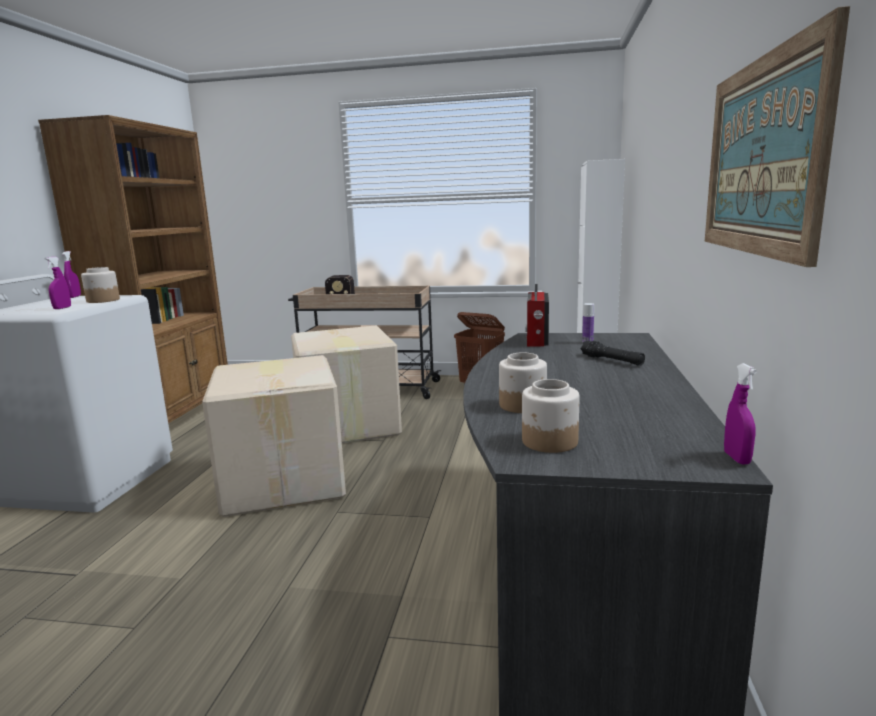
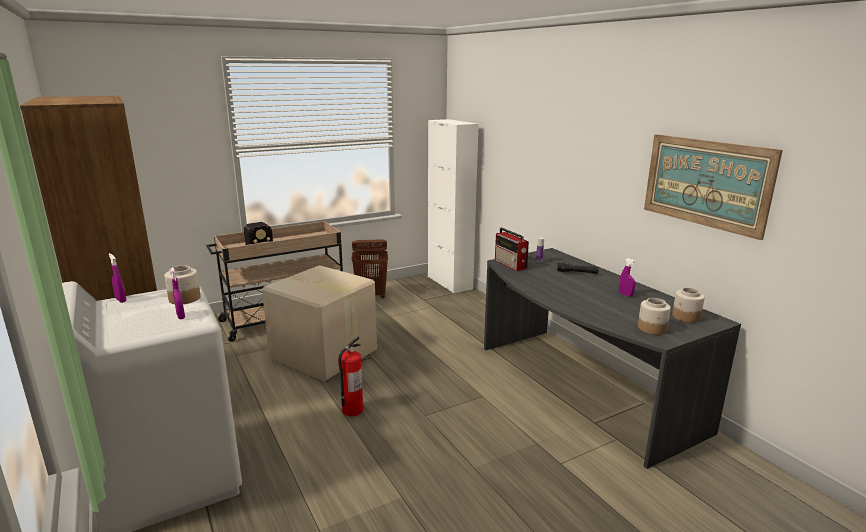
camera: 40 degrees left, 5 degrees up
cardboard box [202,355,346,517] -> fire extinguisher [338,337,363,416]
jar [499,353,547,413] -> jar moved to [672,288,705,323]
purple spray bottle [724,363,757,465] -> purple spray bottle moved to [619,258,637,297]

